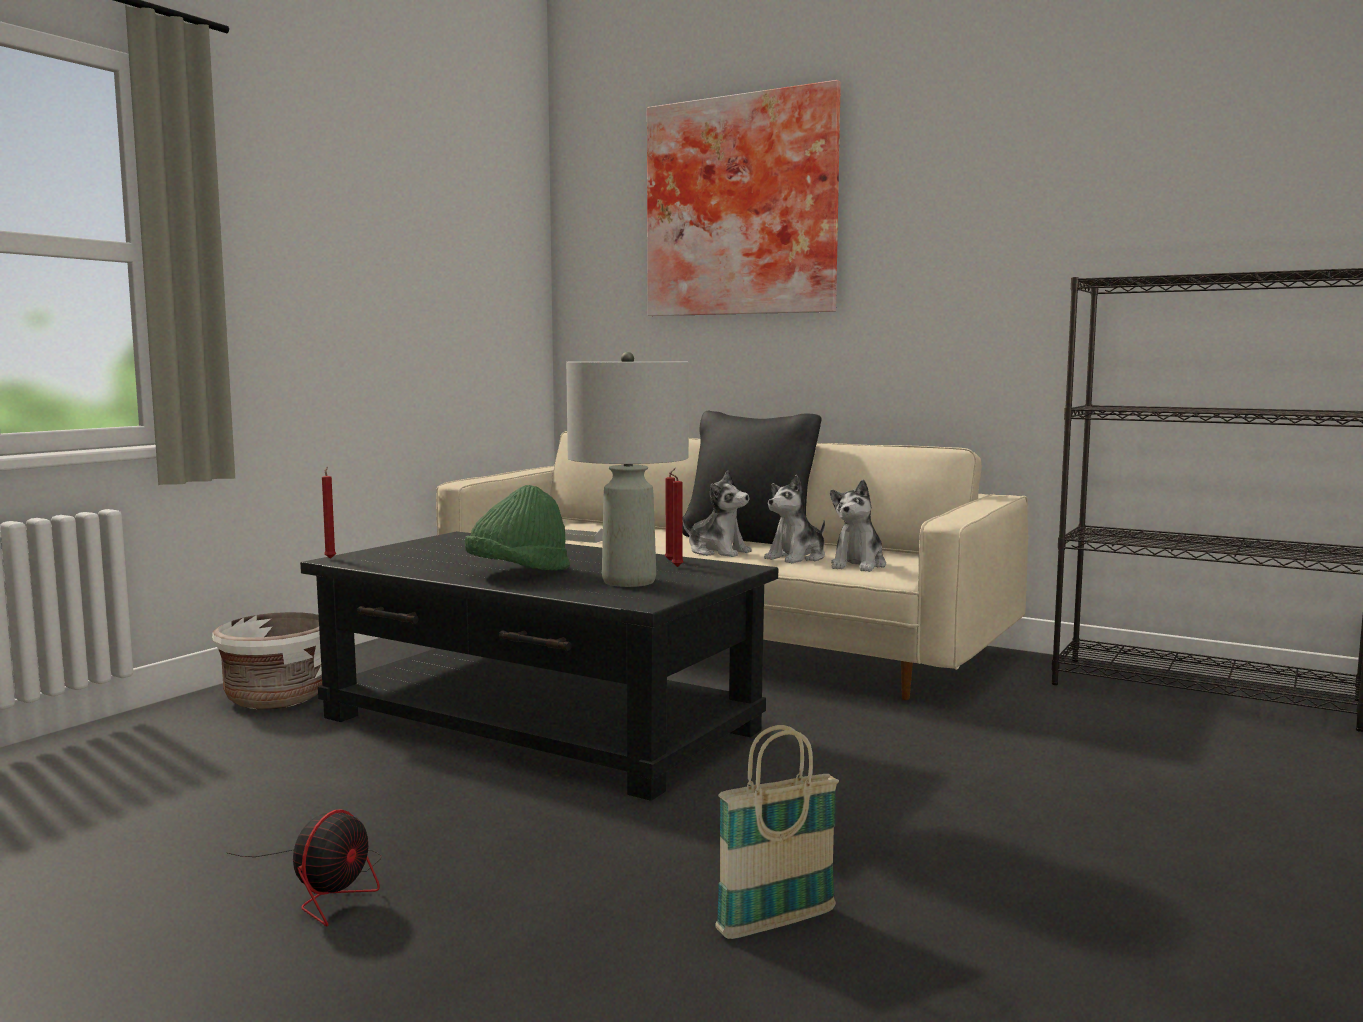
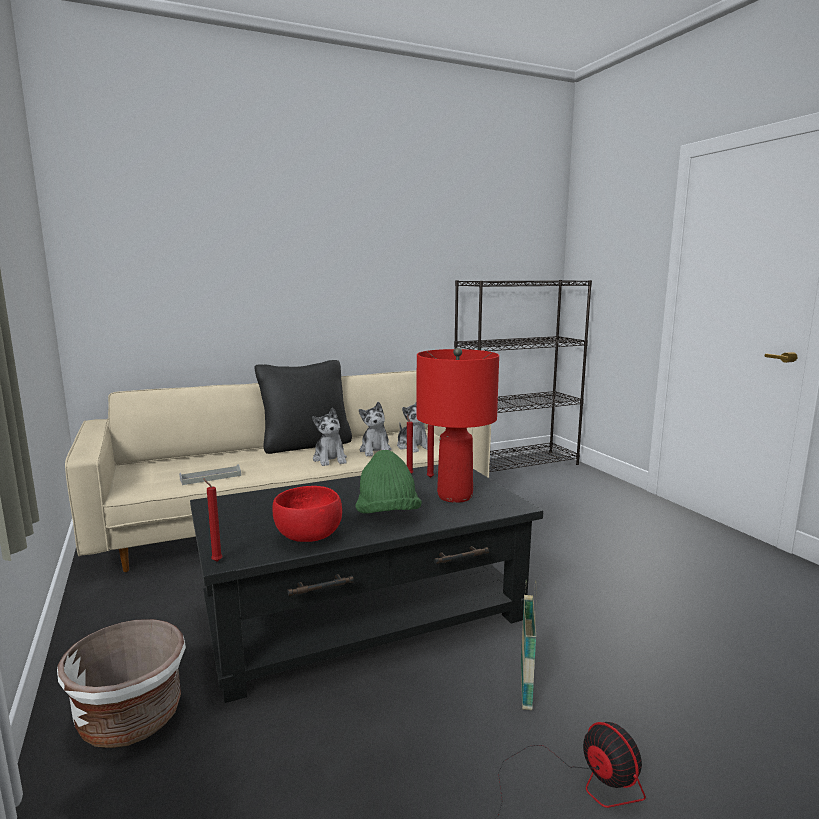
camera: 55 degrees left, 5 degrees up
grey table lamp [566,352,689,587] -> red table lamp [416,348,499,503]
picture [647,80,841,316] -> none
plush toy [683,470,752,557] -> plush toy turned 90 degrees clockwise [312,408,347,466]
basket [715,725,839,939] -> basket moved to [521,580,537,710]
none -> red bowl [272,486,342,542]

